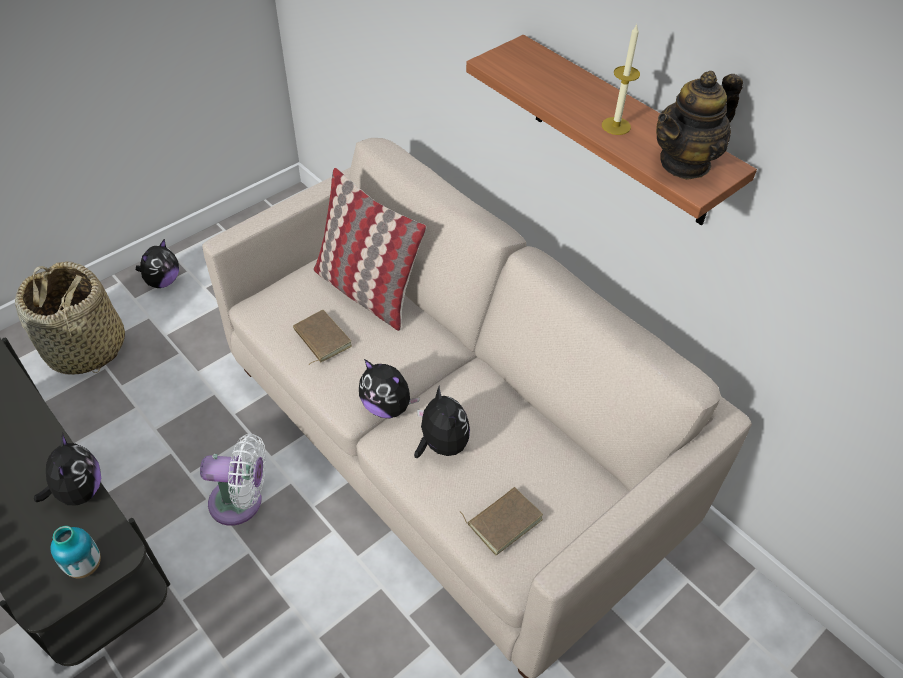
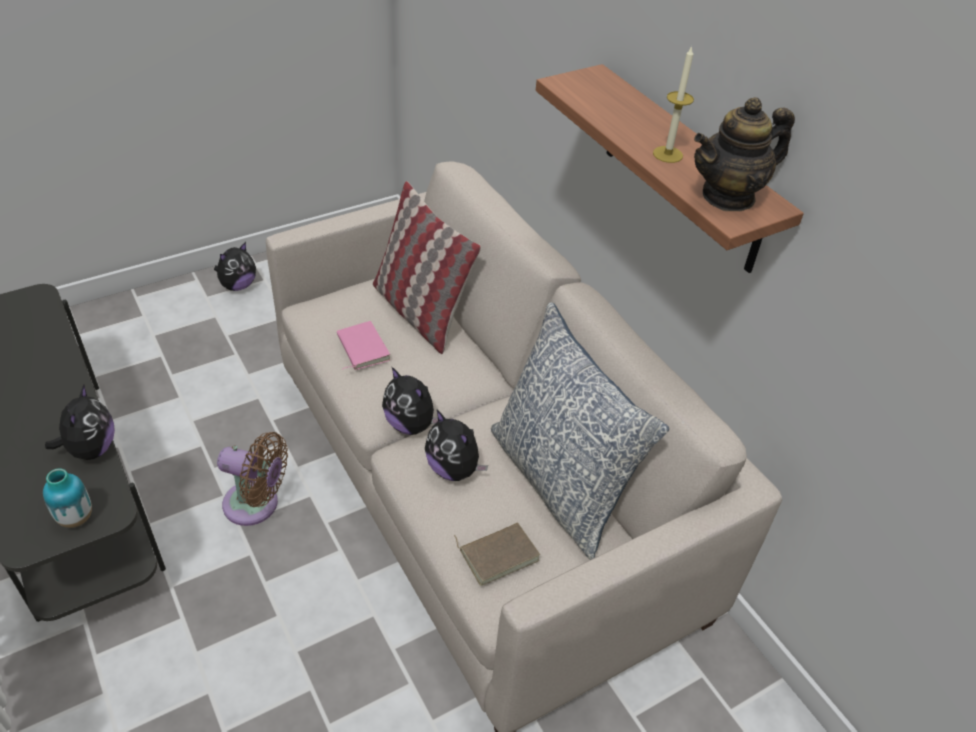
camera: 10 degrees right, 5 degrees down
basket [15,261,125,375] -> none
white fan [200,434,266,526] -> brown fan [217,432,288,526]
brown book [293,310,352,365] -> pink book [337,321,390,370]
plush toy [414,386,470,458] -> plush toy turned 150 degrees clockwise [425,410,488,481]
none -> pillow [491,302,669,560]

